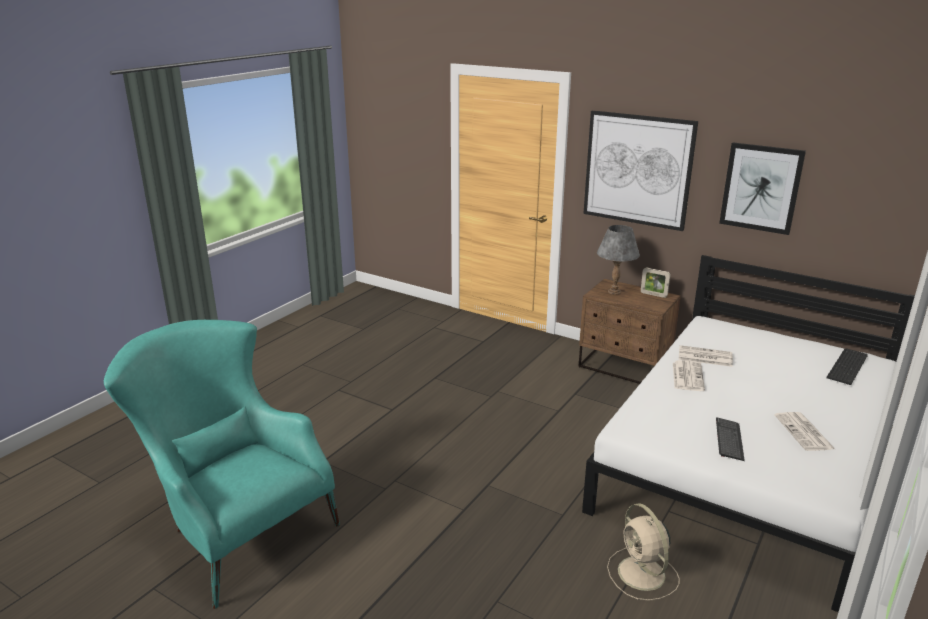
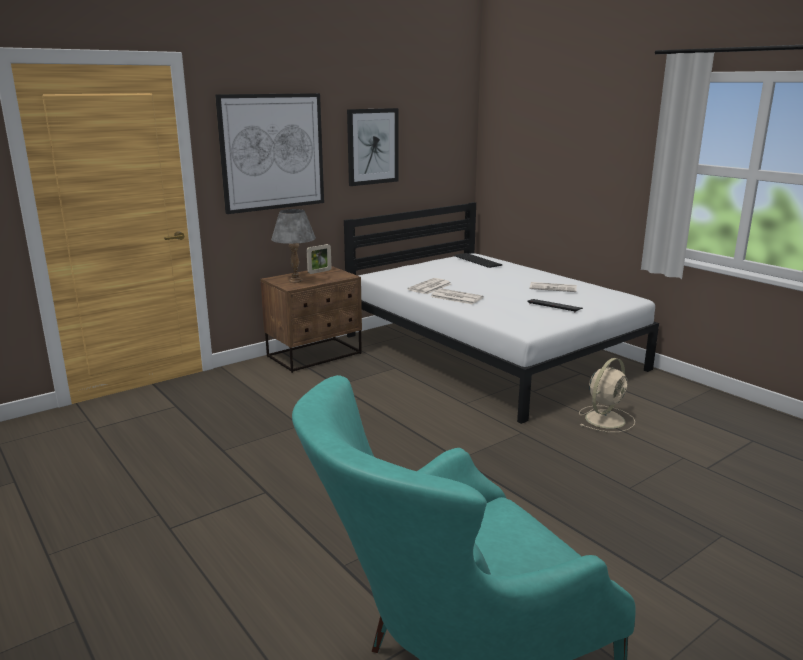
camera: 70 degrees left, 5 degrees down
beige fan [607,503,680,601] -> beige fan turned 45 degrees counterclockwise [579,358,635,433]

